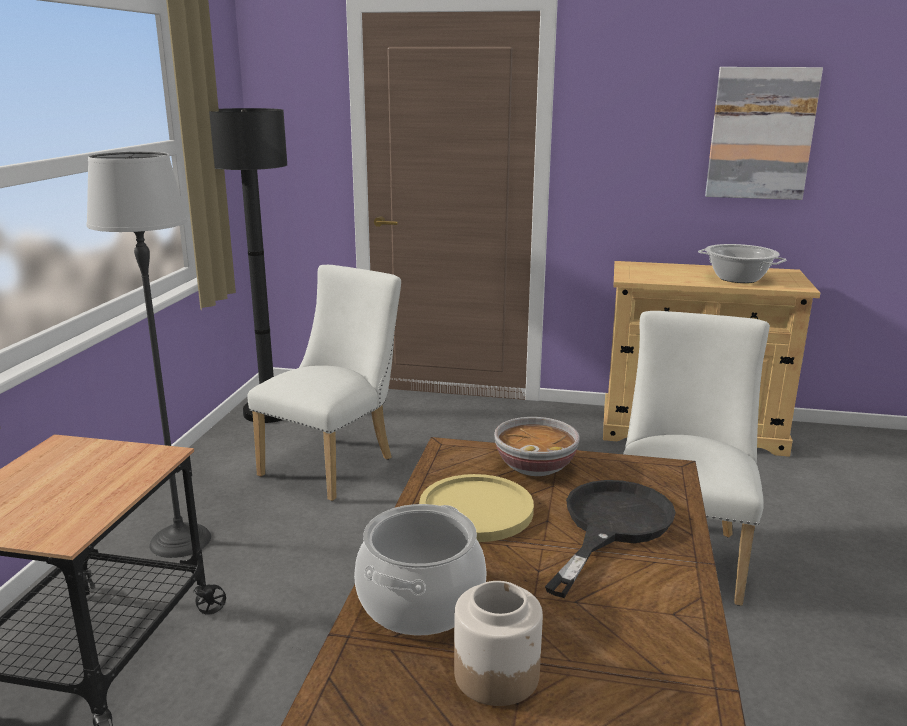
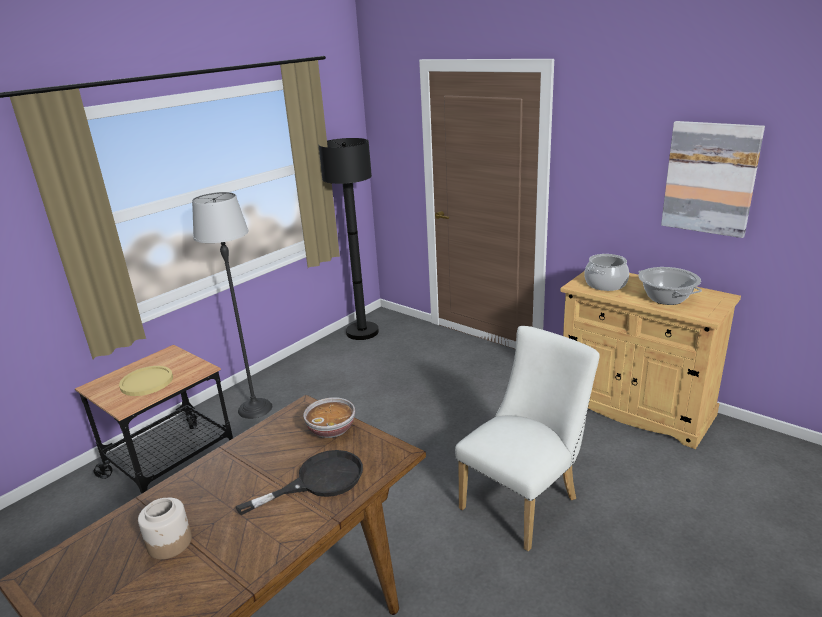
camera: 30 degrees right, 5 degrees up
white chair [247,265,401,501] -> none
cooking pot [354,504,487,636] -> cooking pot moved to [584,254,629,291]
yellow plate [419,474,534,542] -> yellow plate moved to [119,366,173,396]

